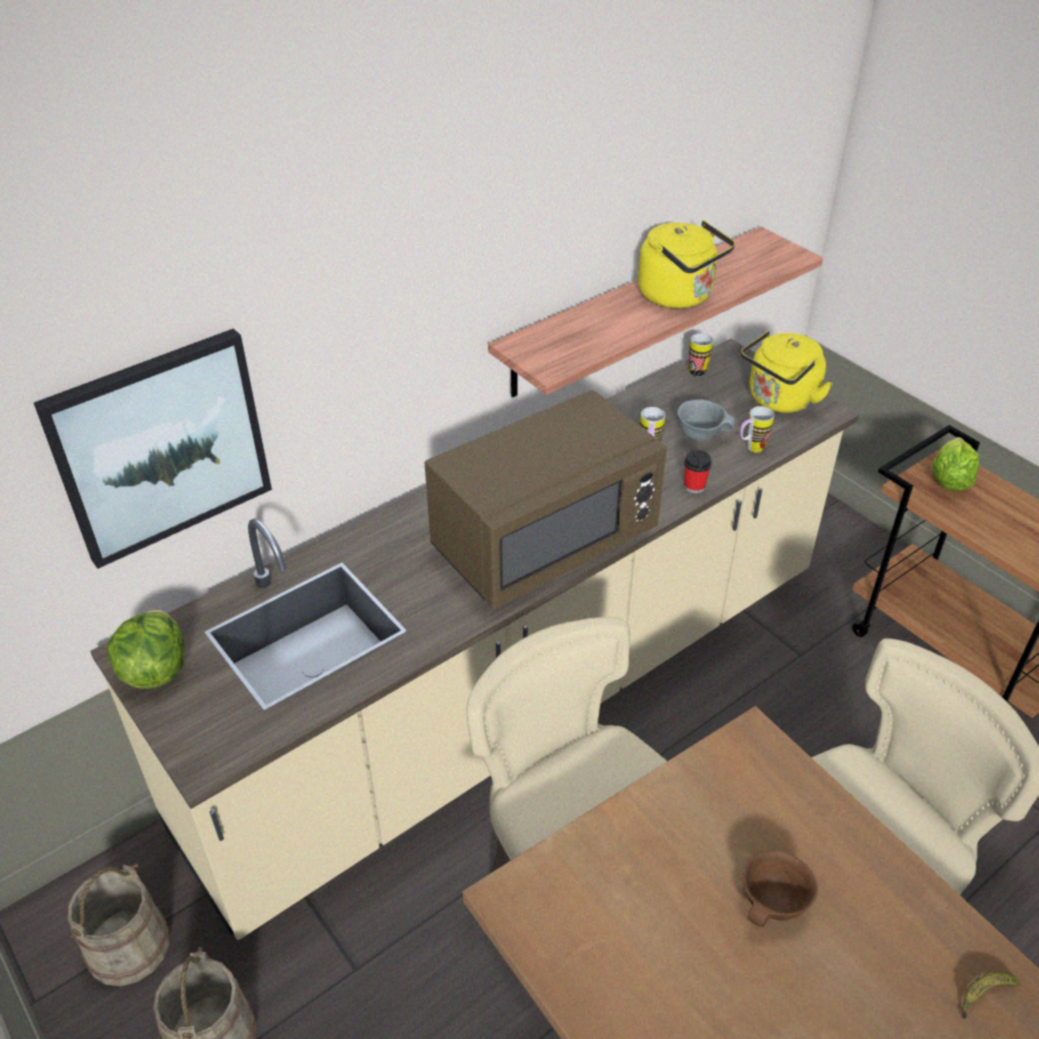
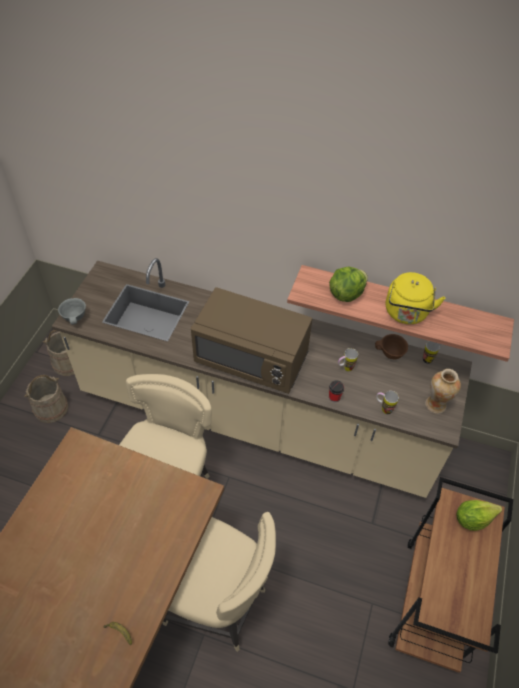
camera: 55 degrees right, 10 degrees up
picture [34,328,272,569] -> none
lettuce [107,610,185,689] -> lettuce moved to [329,267,368,302]
grey bowl [677,400,736,442] -> grey bowl moved to [58,298,86,325]
yellow kettle [741,331,832,413] -> vase [425,369,461,414]
brown bowl [743,851,818,927] -> brown bowl moved to [375,334,408,359]

